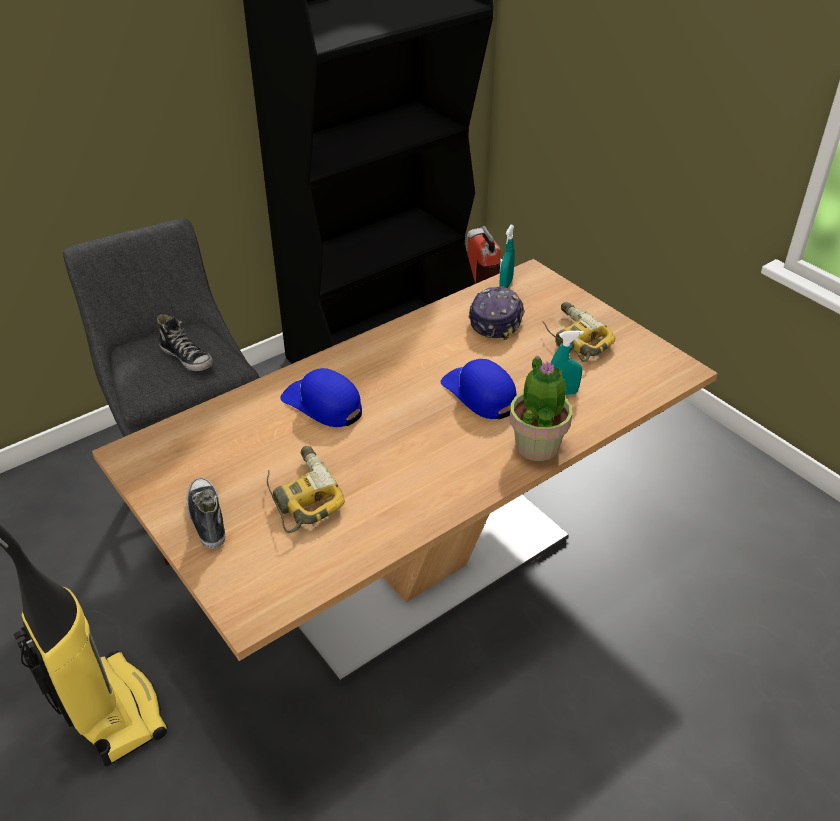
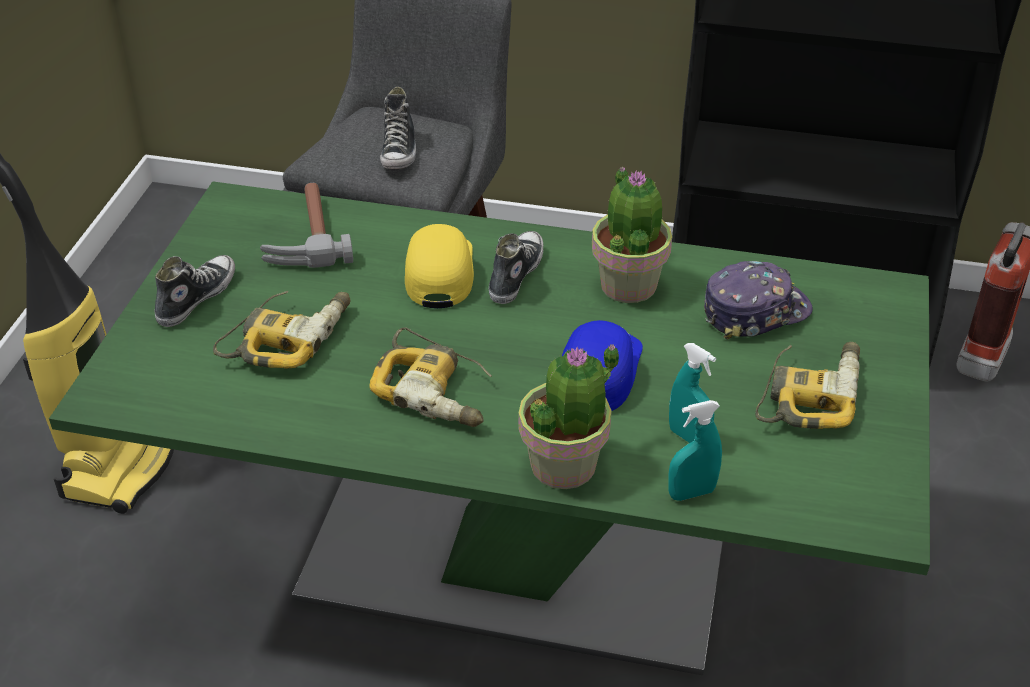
camera: 50 degrees right, 0 degrees up
beige dining table [92,259,718,683] -> green dining table [49,182,930,675]
blue cap [280,368,362,427] -> yellow cap [405,224,474,308]
turquoise spray bottle [499,225,515,288] -> turquoise spray bottle moved to [668,400,722,501]
none -> hammer [260,183,353,268]
none -> power drill [369,327,492,427]
none -> shoe [489,231,543,304]
none -> potted plant [592,167,672,303]

